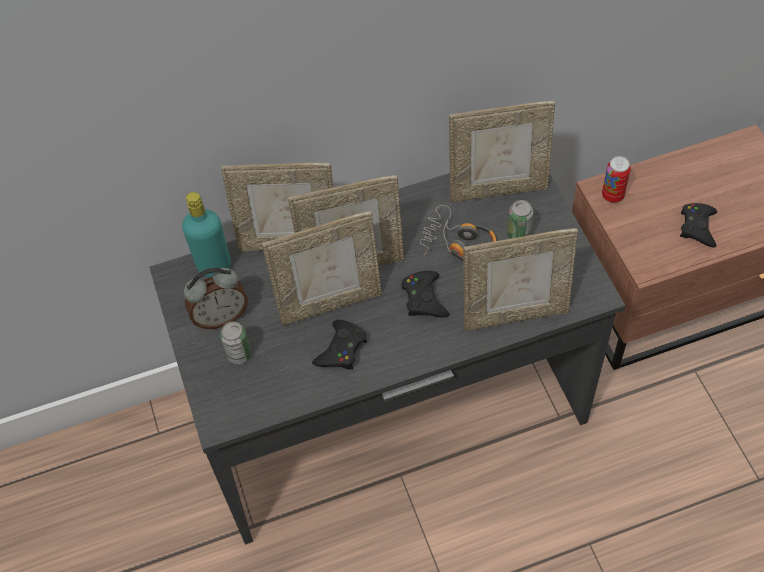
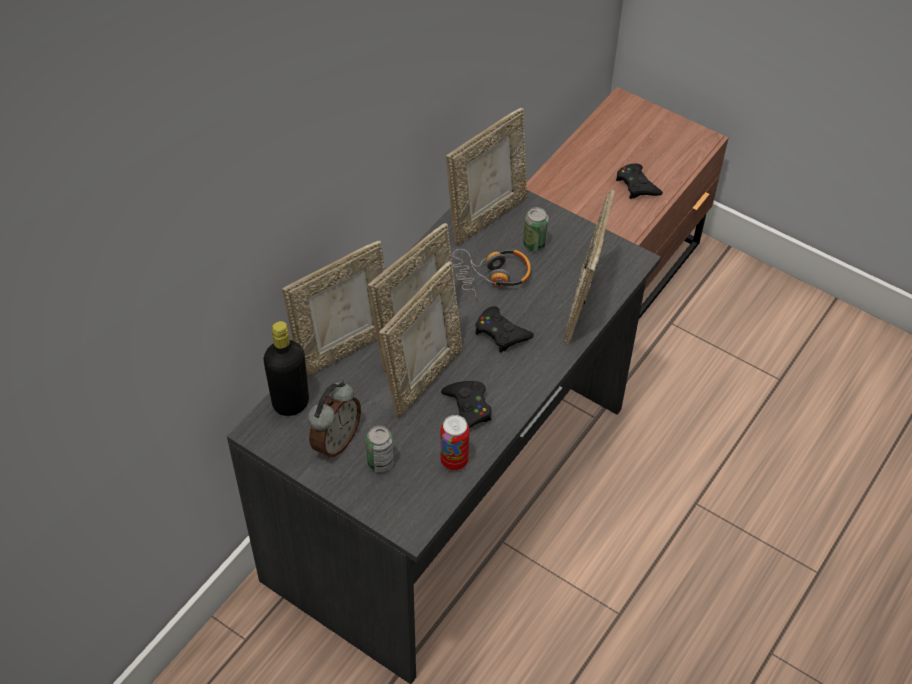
camera: 40 degrees left, 5 degrees down
turquoise bottle [182,192,231,278] -> black bottle [263,321,309,416]
picture frame [463,228,578,330] -> picture frame turned 150 degrees clockwise [564,190,615,344]
can [602,156,631,203] -> can moved to [440,415,469,471]

